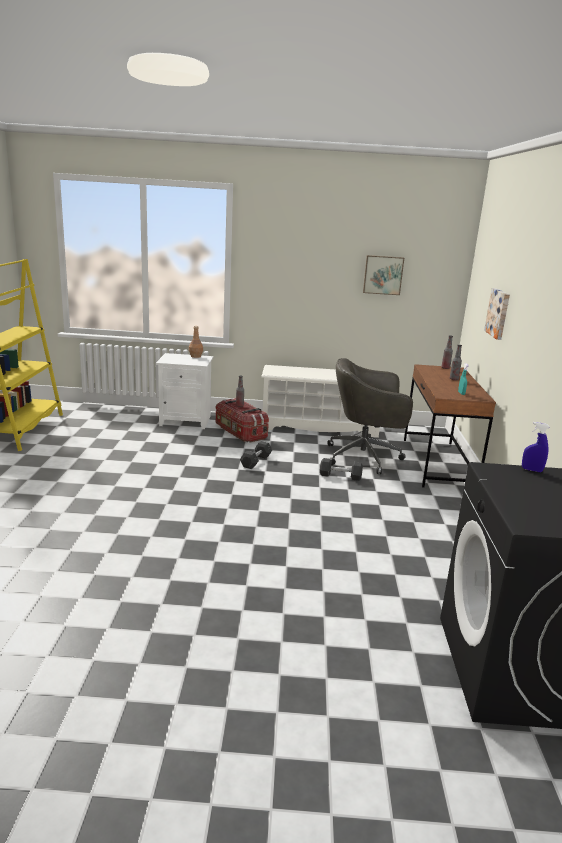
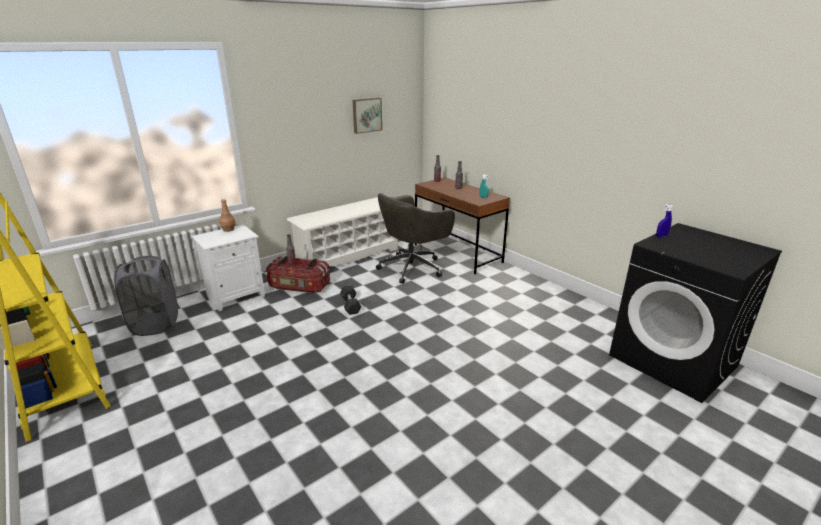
camera: 40 degrees left, 5 degrees up
grey dumbbell [320,458,363,481] -> none
picture [484,288,510,340] -> none
none -> grey laundry basket [114,256,178,336]

